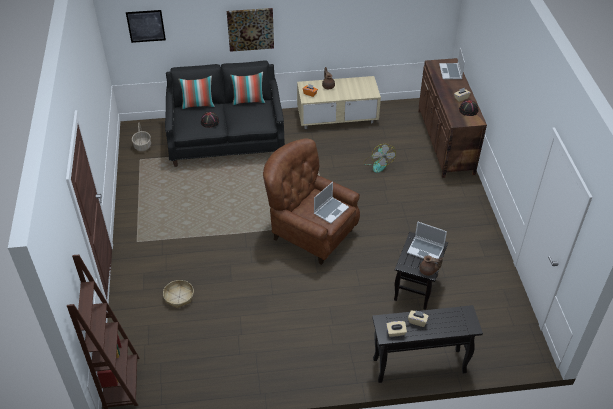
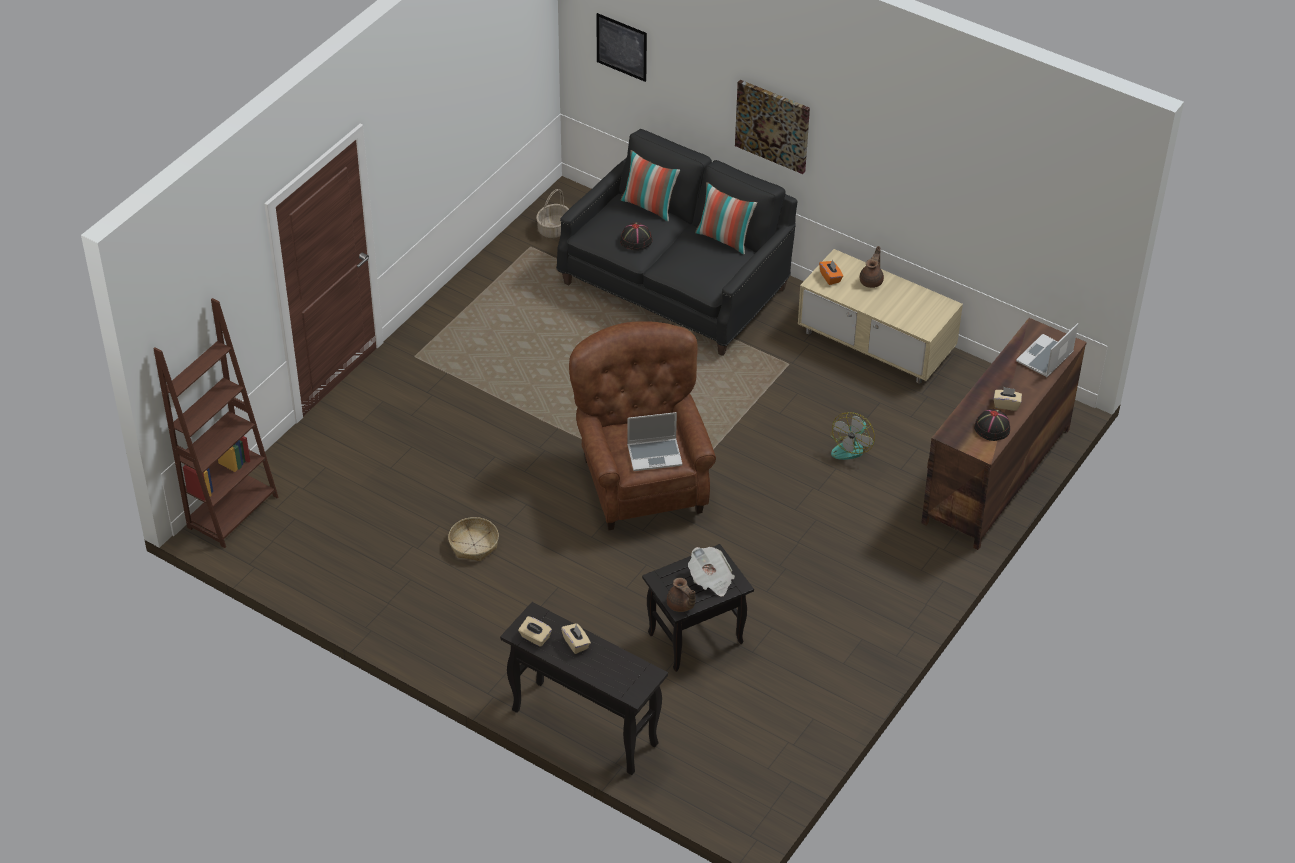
camera: 40 degrees right, 0 degrees up
basket [163,280,194,308] -> basket moved to [448,517,499,561]
laptop [407,221,447,263] -> newspaper [688,547,735,597]

